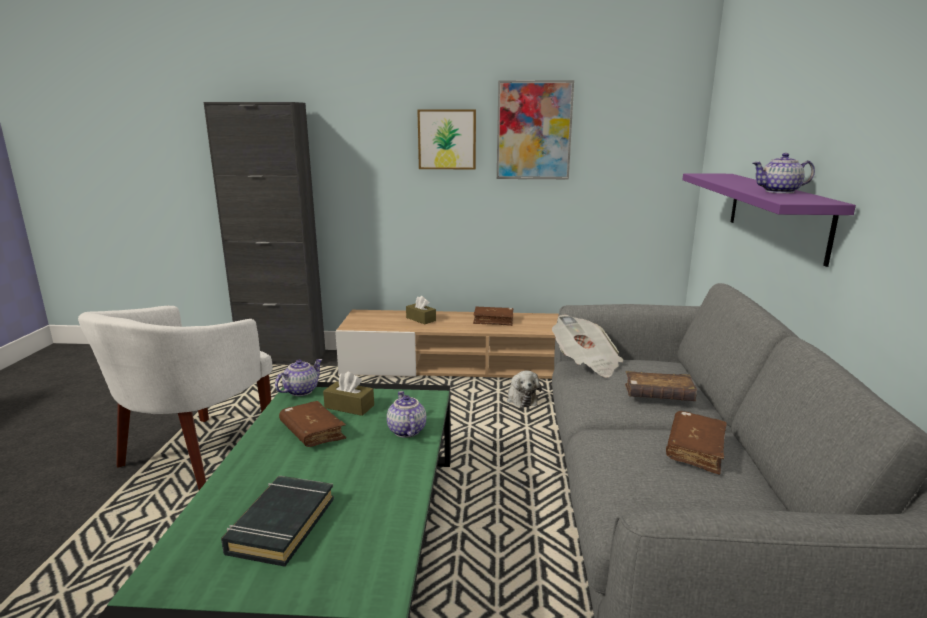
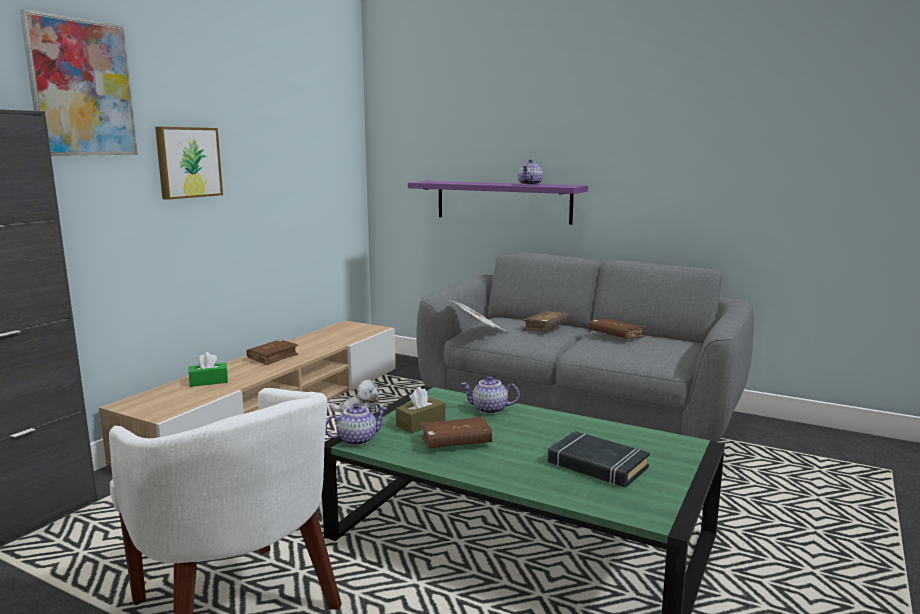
camera: 65 degrees left, 5 degrees down
teapot [275,359,323,396] -> teapot turned 90 degrees clockwise [325,403,387,446]
brown tissue box [406,296,436,324] -> green tissue box [189,352,228,387]
picture [497,80,574,179] -> picture moved to [20,9,138,156]

